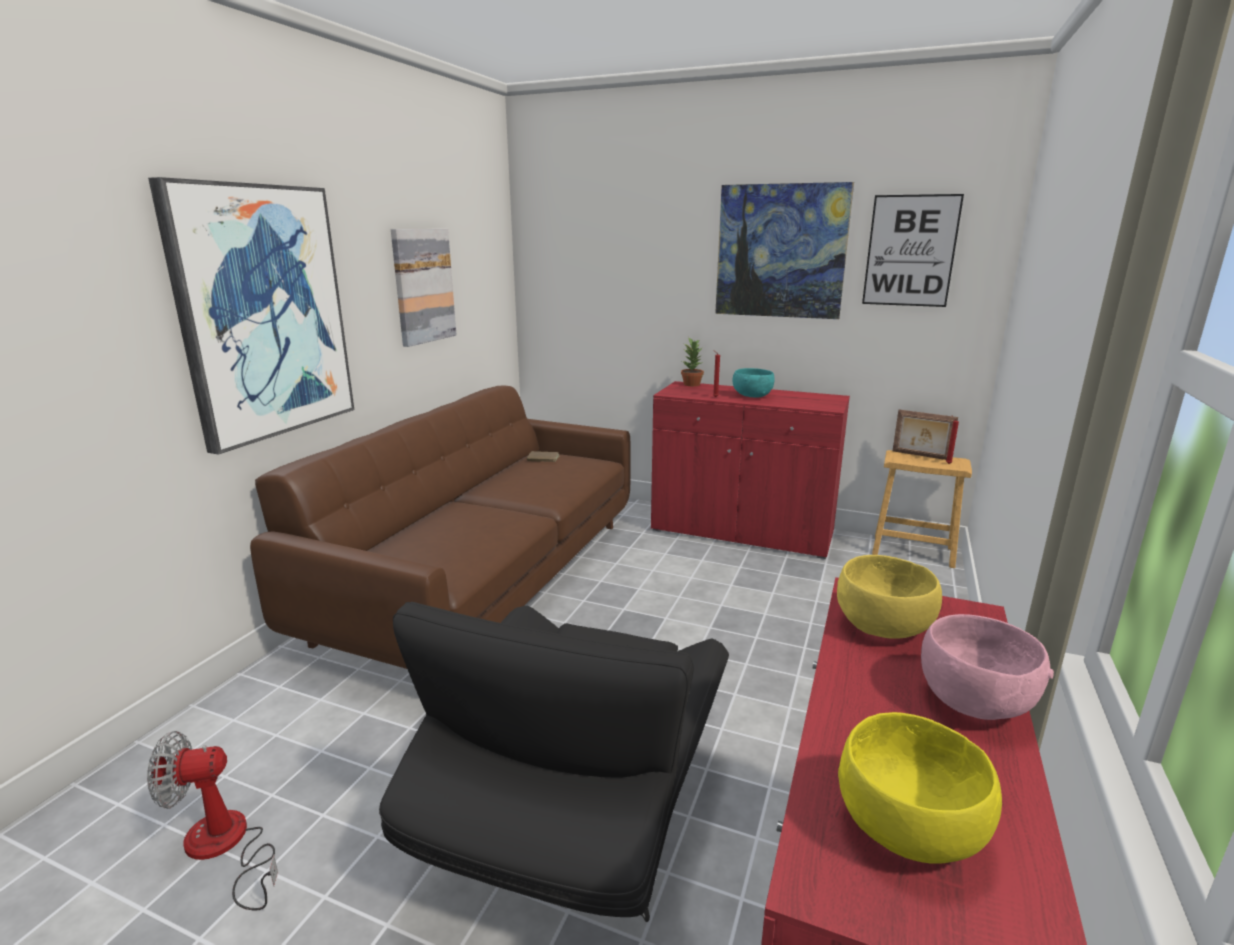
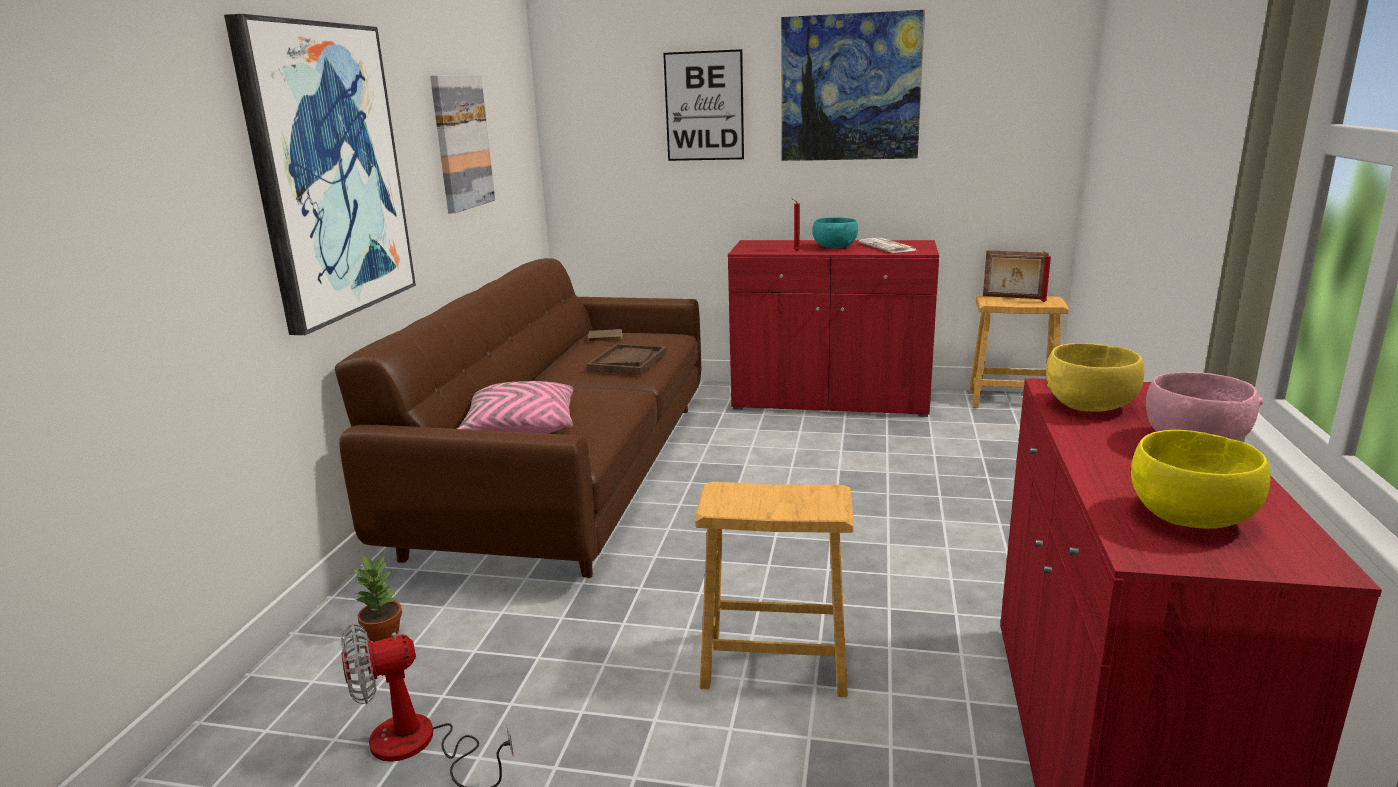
camera: 10 degrees left, 0 degrees up
black armchair [379,602,729,922] -> brown stool [695,482,853,697]
potted plant [681,338,704,386] -> potted plant moved to [352,555,402,642]
picture [862,194,964,307] -> picture moved to [663,49,744,161]
none -> pink pillow [457,381,573,434]
none -> brown tray [587,343,667,375]
none -> newspaper [859,238,916,253]

